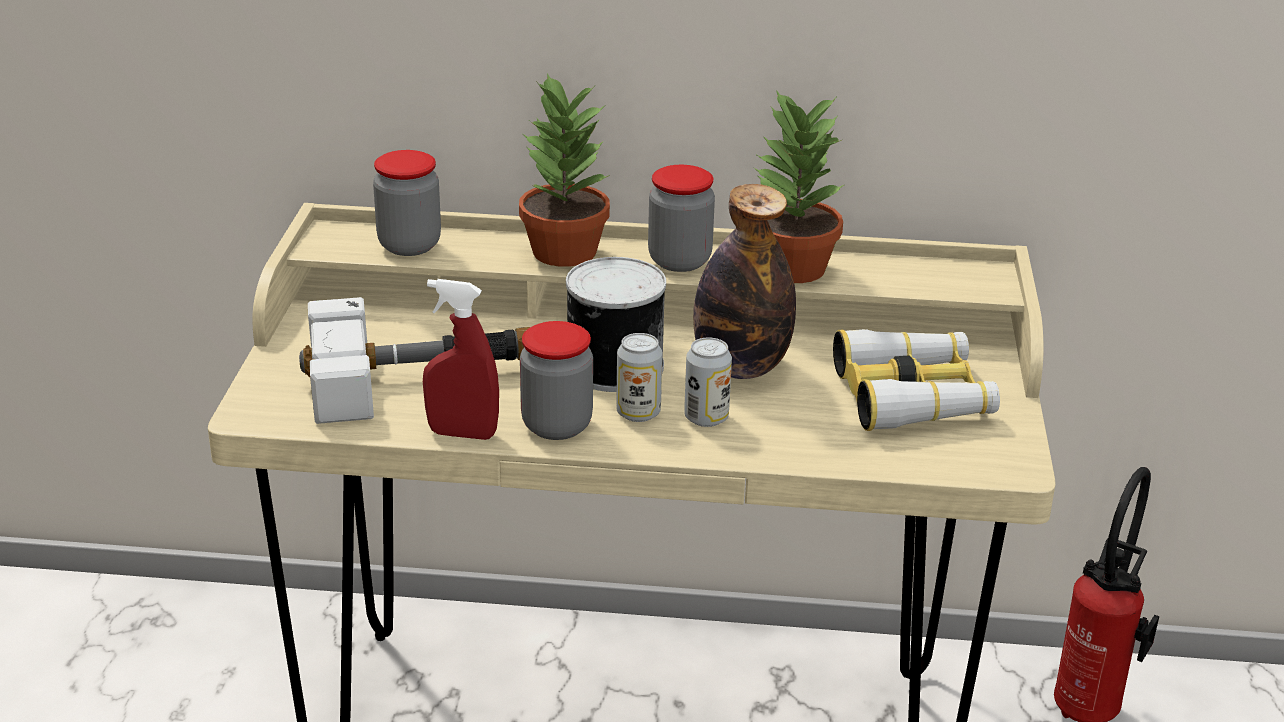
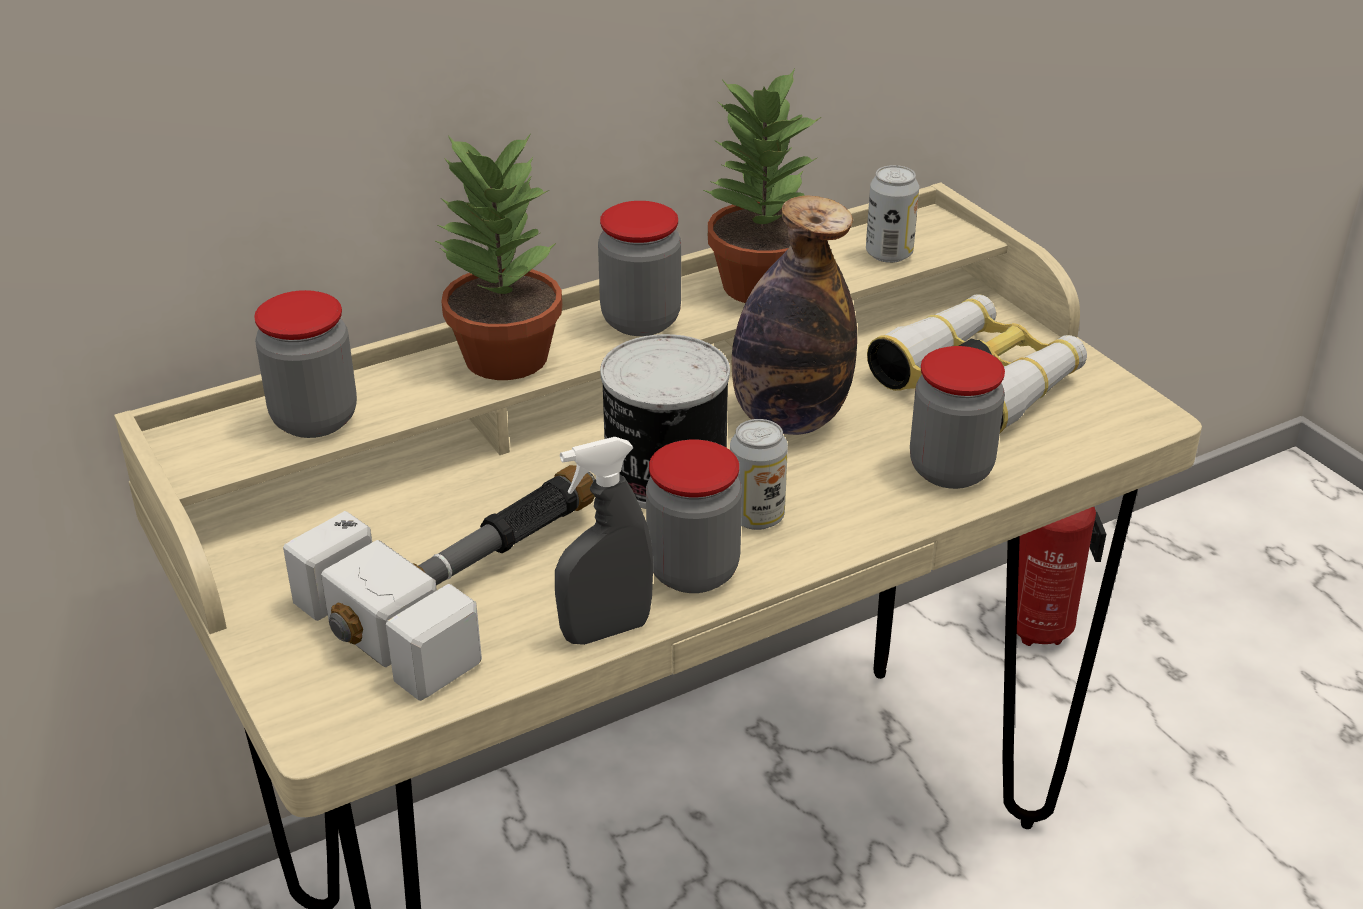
camera: 35 degrees left, 5 degrees up
red spray bottle [423,279,499,440] -> grey spray bottle [555,437,653,645]
can [684,338,732,427] -> can moved to [866,165,919,263]
none -> jar [910,346,1005,489]

